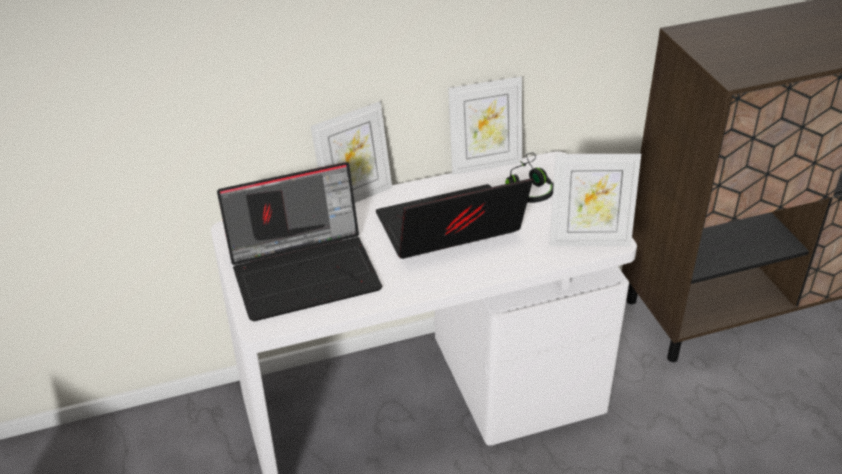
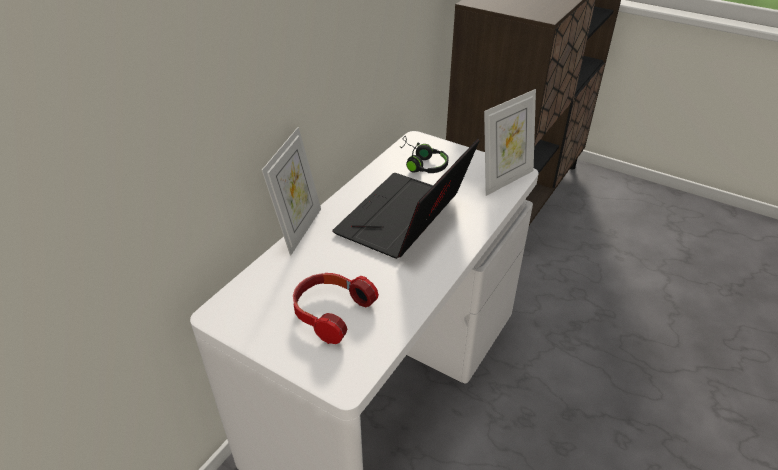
camera: 40 degrees left, 0 degrees up
laptop [217,162,382,321] -> headphones [293,273,379,344]
picture frame [448,76,522,175] -> none

